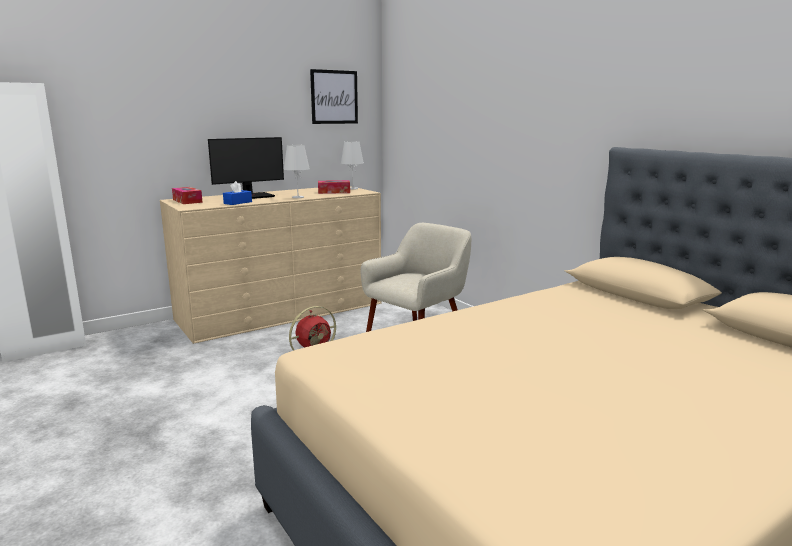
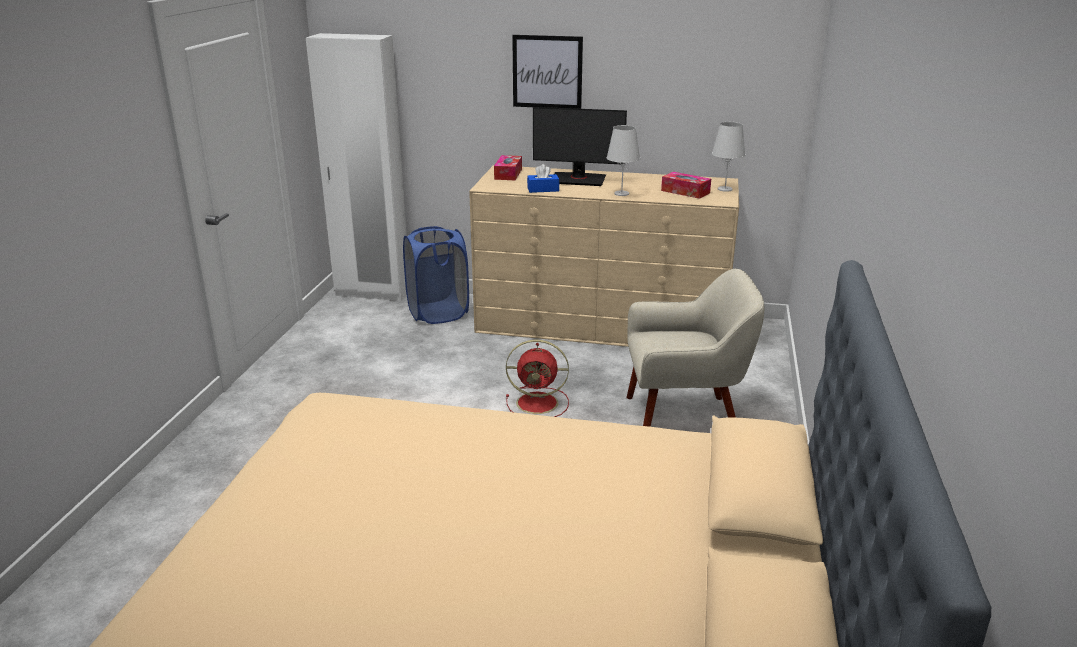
camera: 45 degrees right, 10 degrees up
picture [310,69,358,124] -> picture moved to [512,35,583,109]
none -> blue laundry basket [403,226,469,324]

